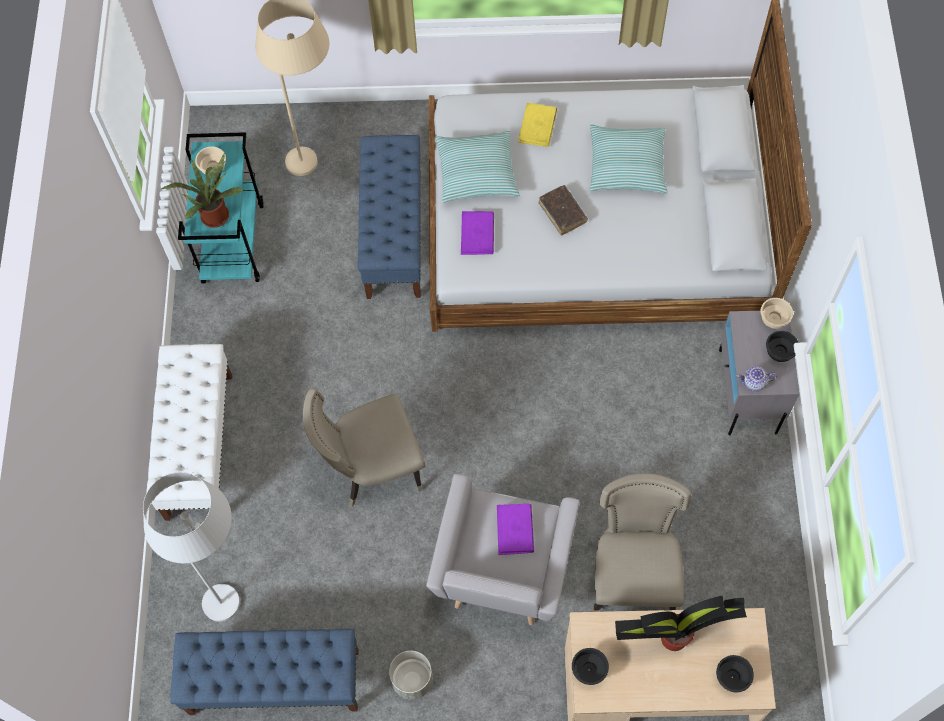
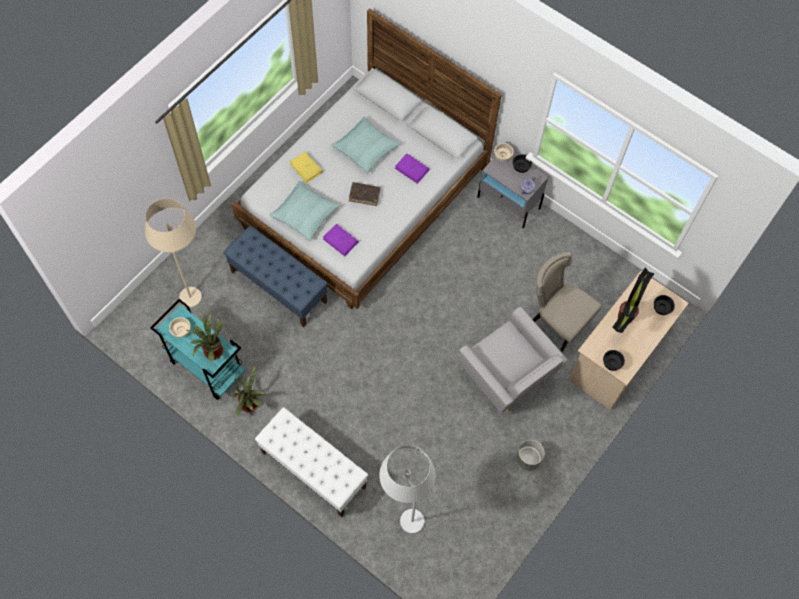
camera: 55 degrees left, 0 degrees up
blue bench [170,629,359,715] -> none
beige chair [303,388,425,506] -> none
purple book [497,504,534,555] -> purple book moved to [395,154,429,184]
none -> potted plant [232,366,266,417]

